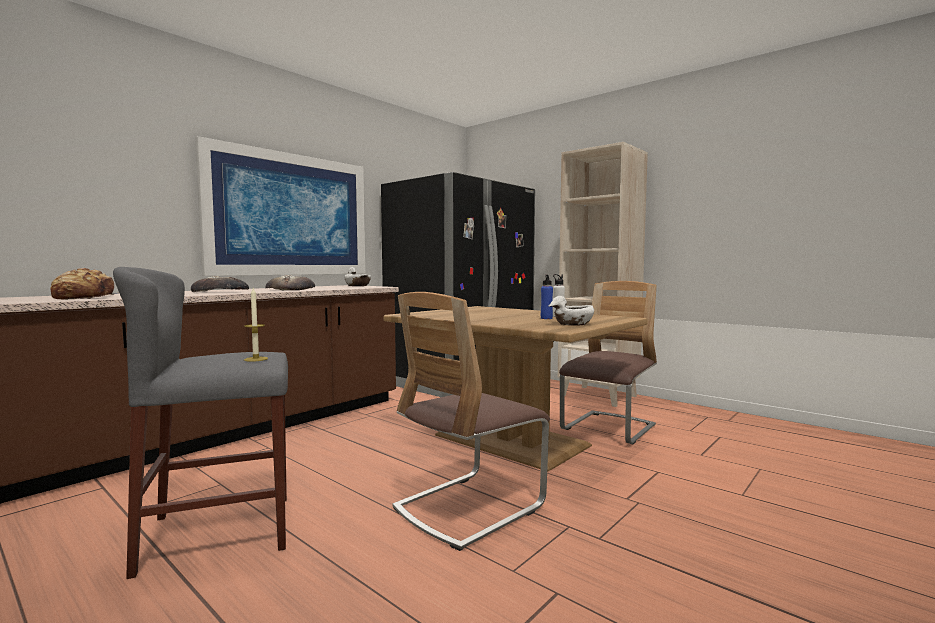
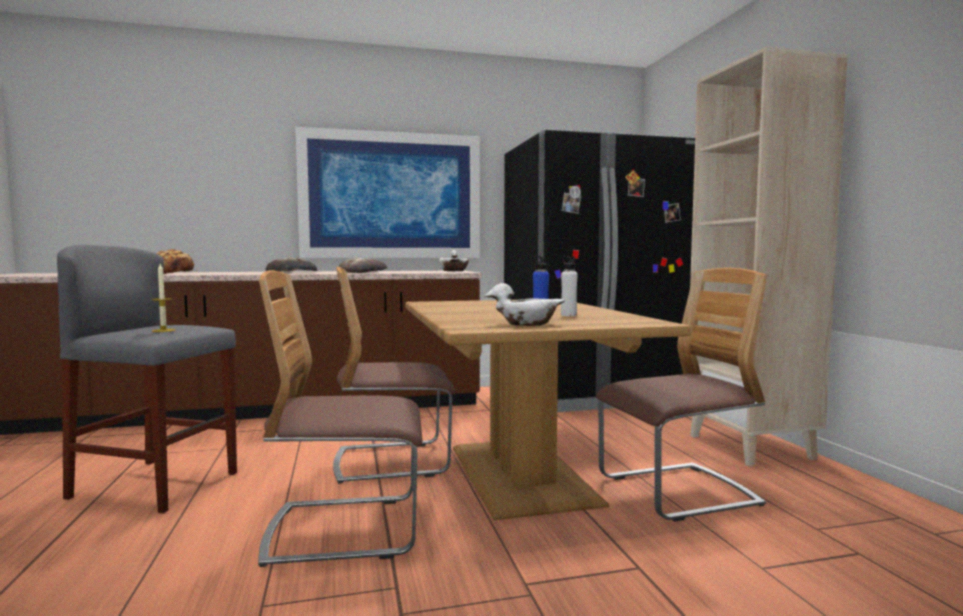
camera: 35 degrees right, 0 degrees up
none -> chair [333,267,455,484]

